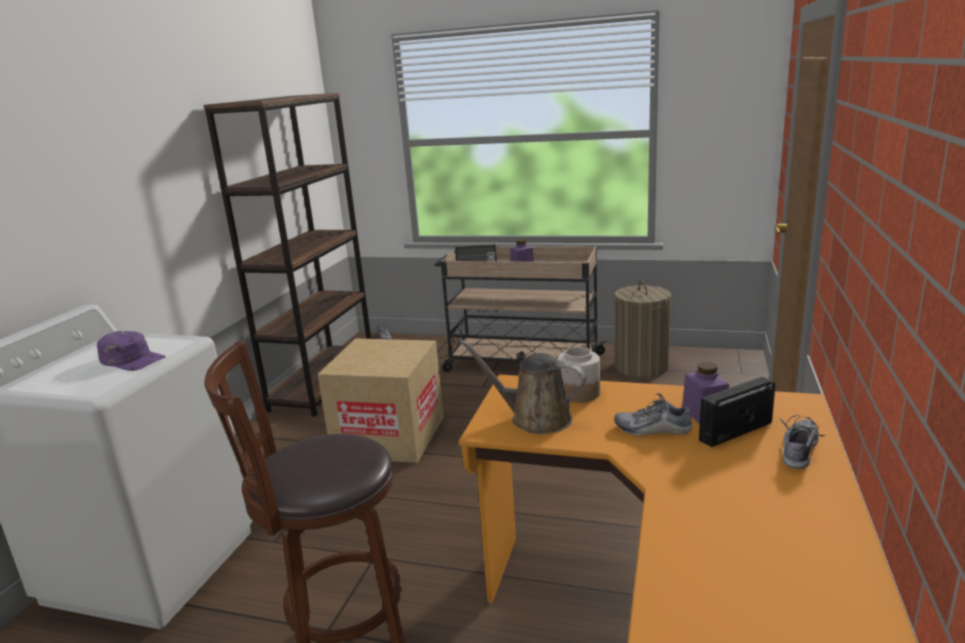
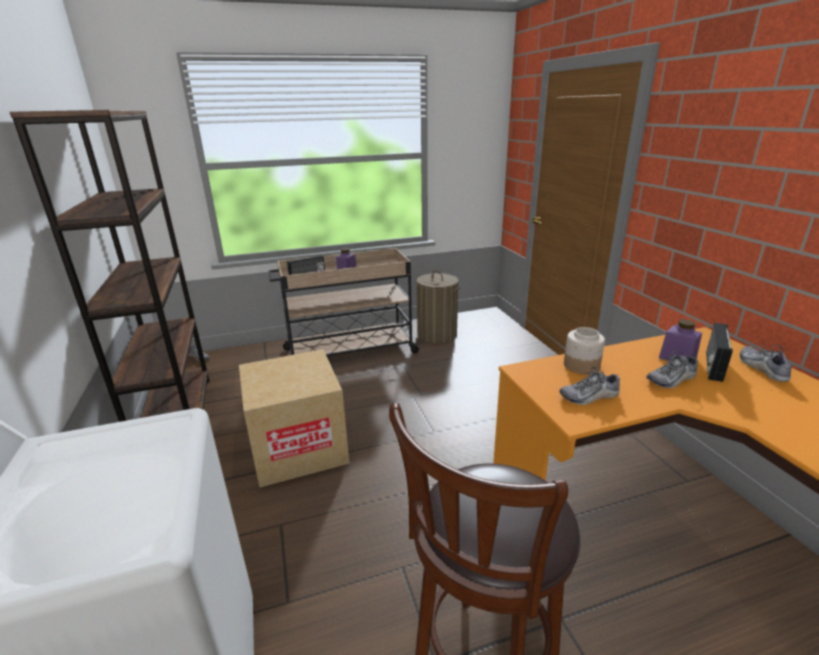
camera: 35 degrees left, 5 degrees up
purple cap [97,331,166,371] -> none
brown watering can [459,340,587,434] -> shoe [559,367,620,405]

